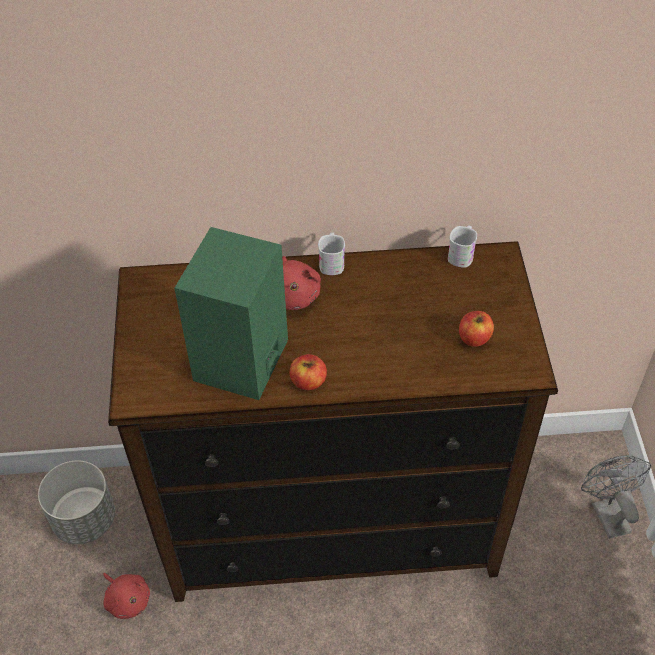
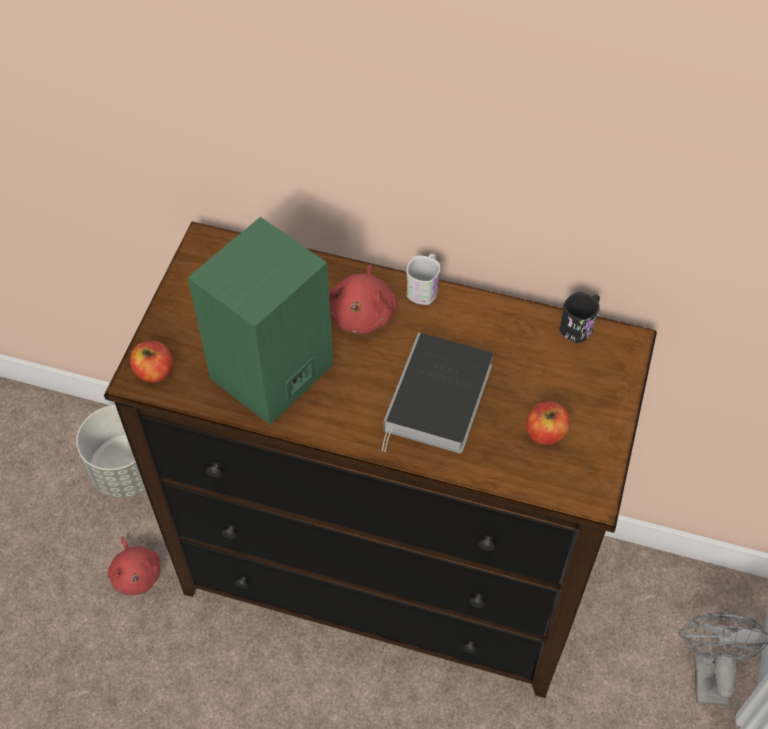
camera: 20 degrees right, 5 degrees up
apple [290,354,327,390] -> apple moved to [130,341,173,382]
white mug [448,226,477,268] -> black mug [559,292,600,343]
none -> book [382,333,493,453]

